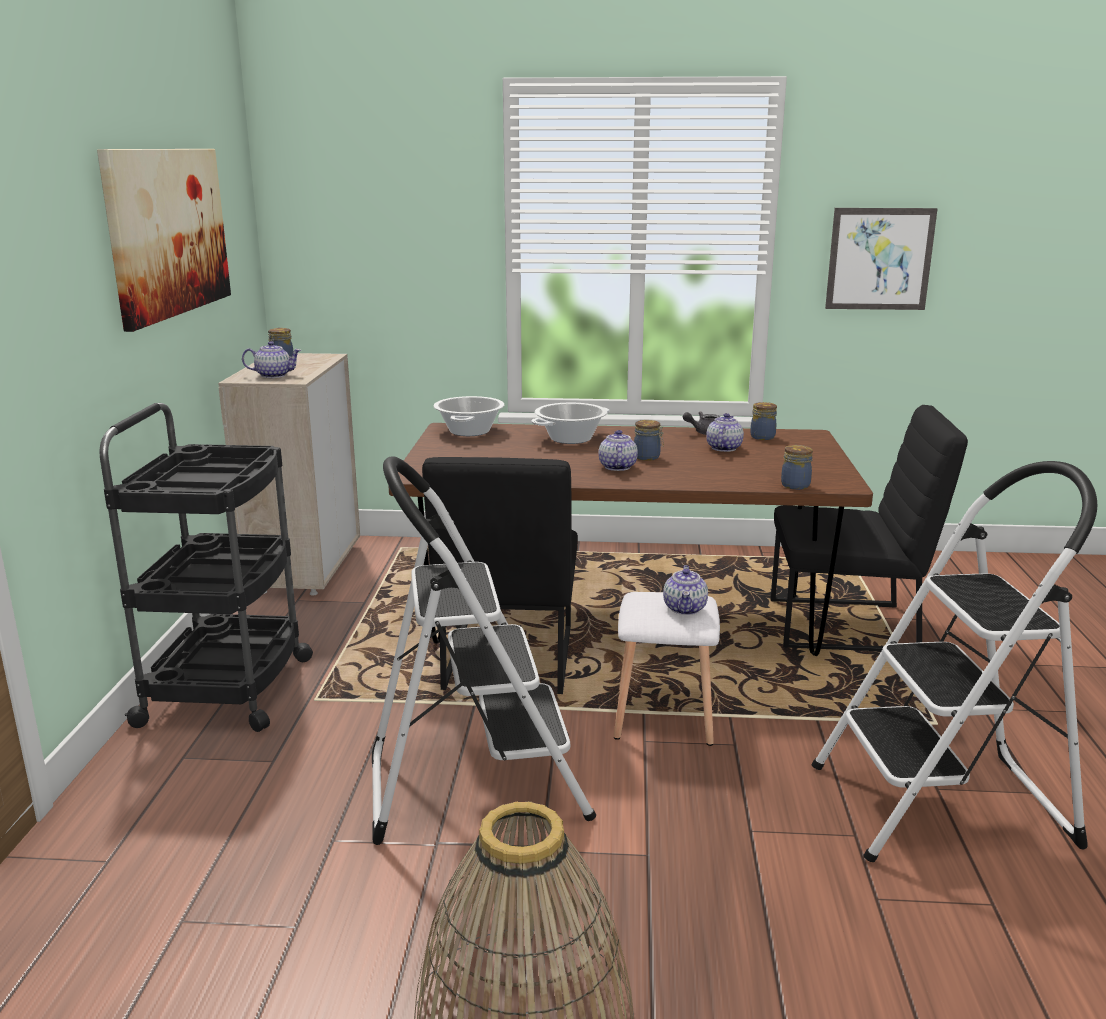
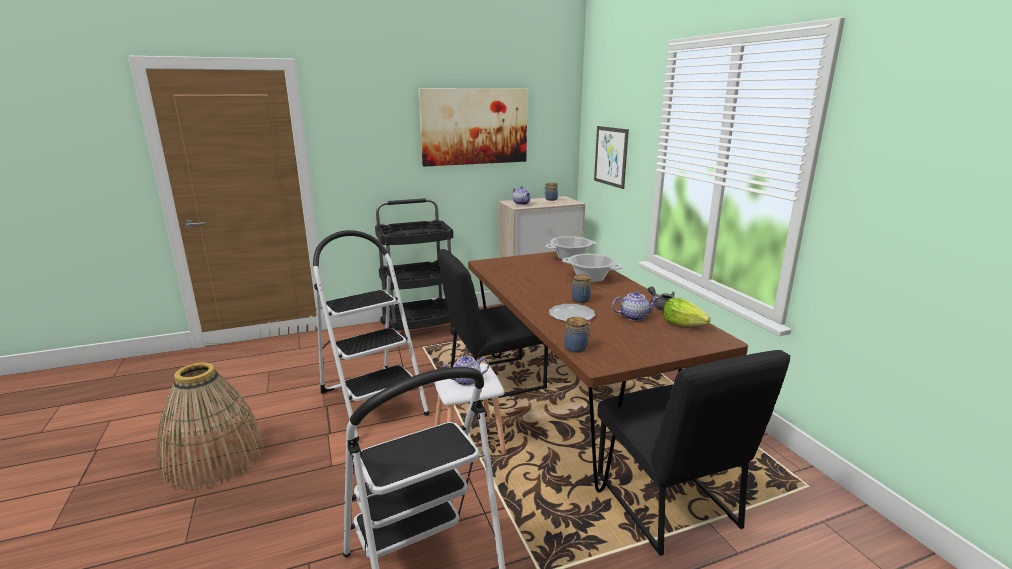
camera: 65 degrees right, 0 degrees up
teapot [599,430,638,471] -> none
jar [751,402,777,440] -> lettuce [663,298,711,326]
picture [825,208,938,310] -> picture moved to [594,126,629,189]
none -> plate [549,304,595,322]

